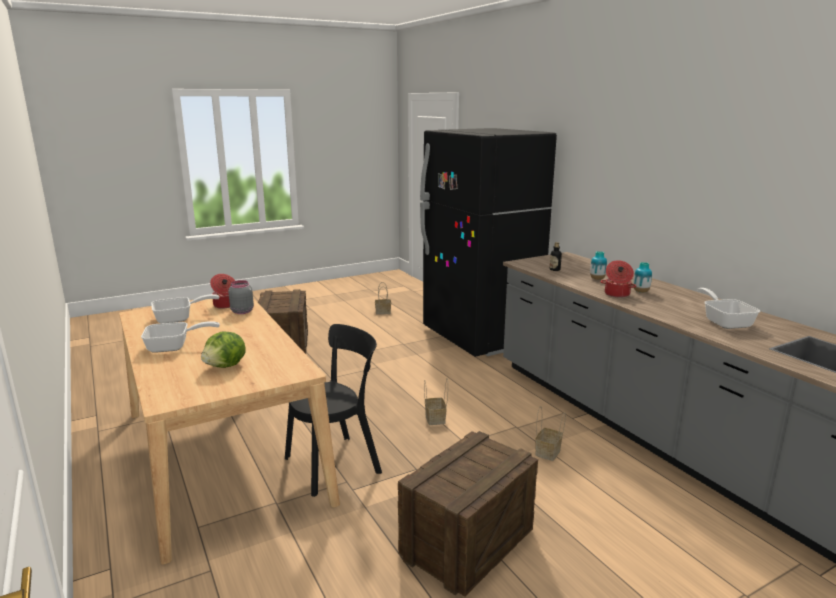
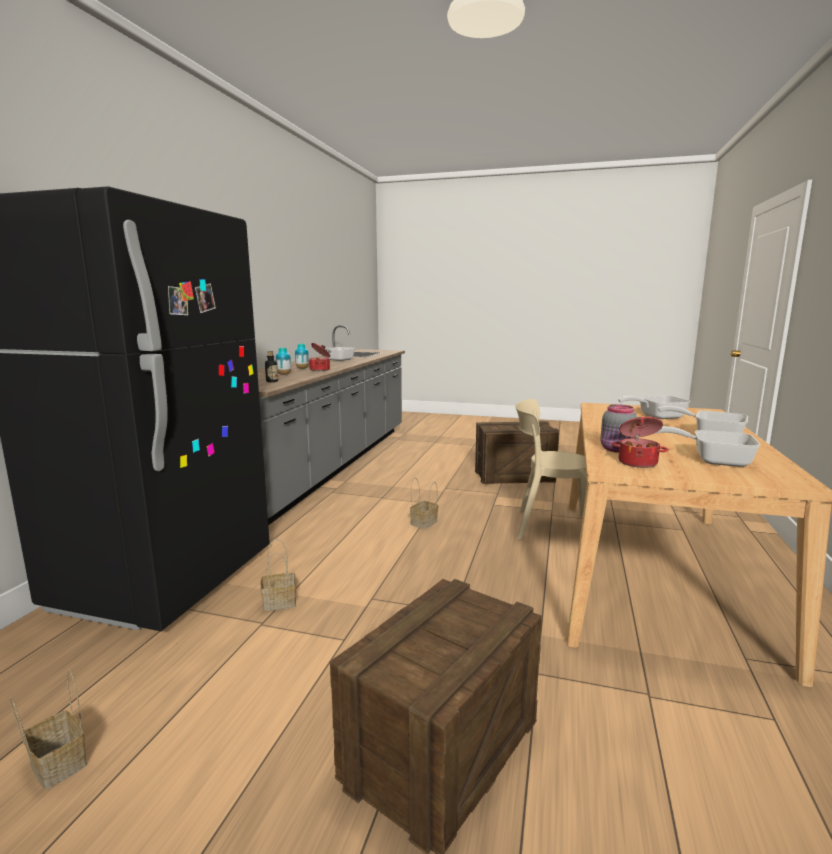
camera: 135 degrees left, 5 degrees down
lettuce [201,332,246,368] -> frying pan [618,395,690,419]
black chair [285,324,382,497] -> beige chair [515,399,587,539]
basket [535,406,566,461] -> basket moved to [260,539,296,611]

